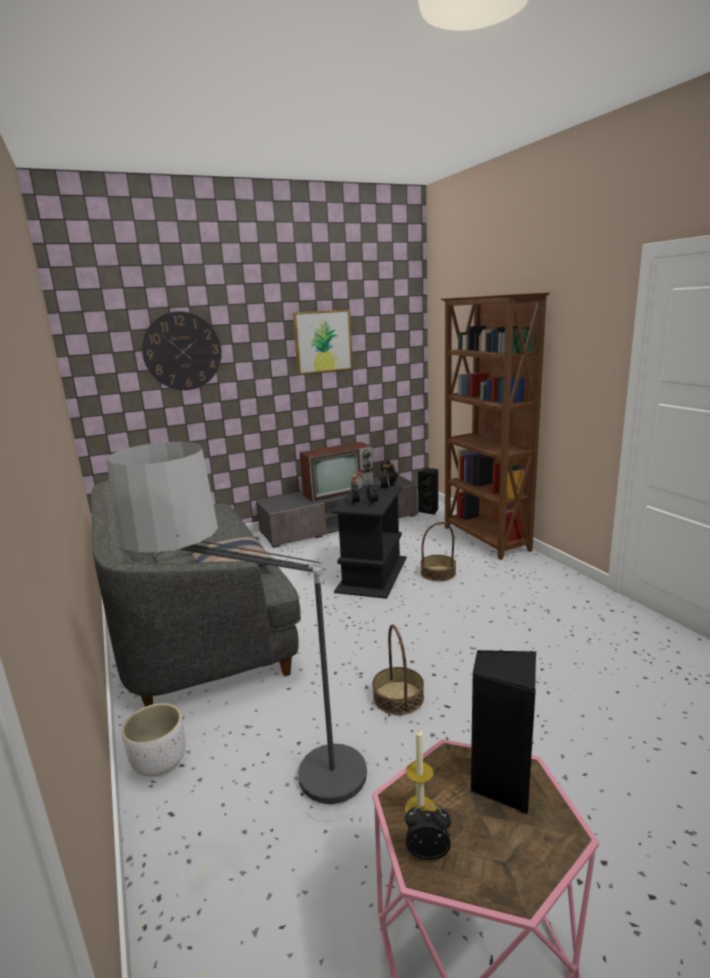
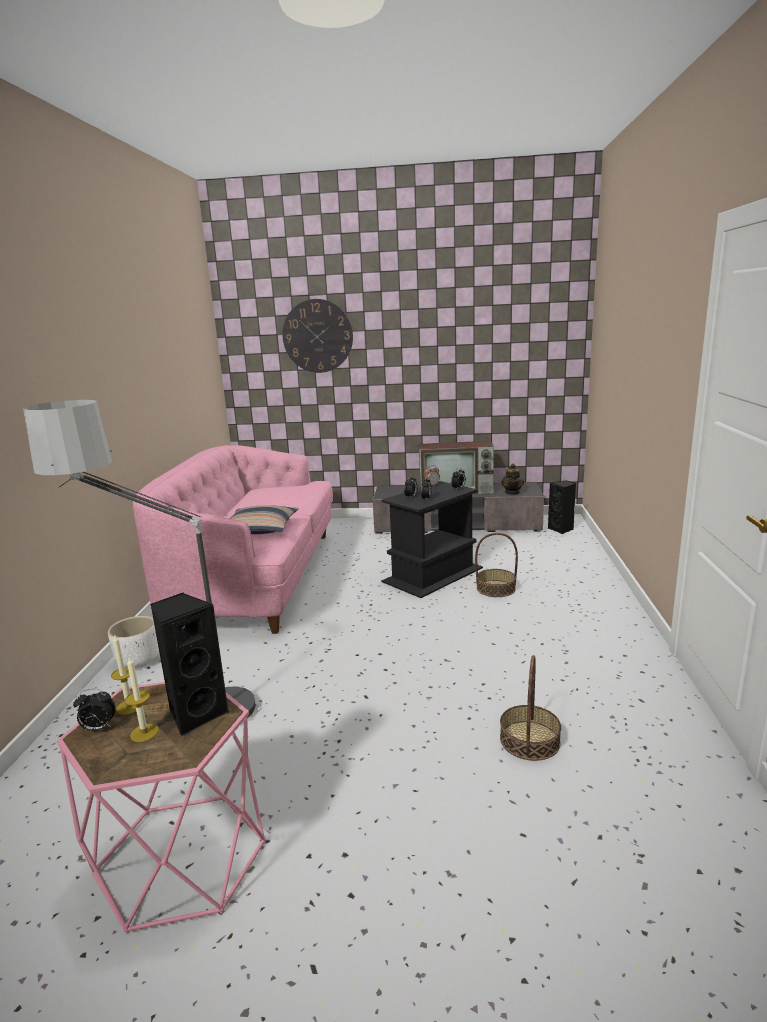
camera: 30 degrees right, 0 degrees up
grey sofa [91,481,301,707] -> pink sofa [133,445,333,634]
picture [293,309,353,375] -> none
basket [372,624,424,715] -> basket moved to [500,655,561,761]
alarm clock [405,806,451,860] -> alarm clock turned 135 degrees clockwise [73,689,116,731]
brown bookcase [441,292,550,560] -> none
none -> candle [125,657,159,742]

